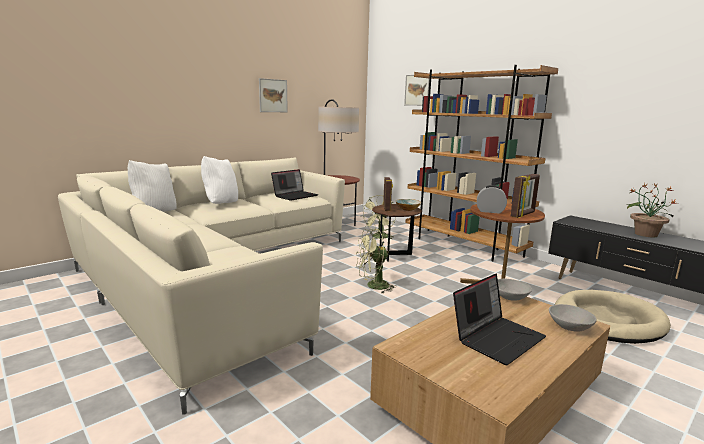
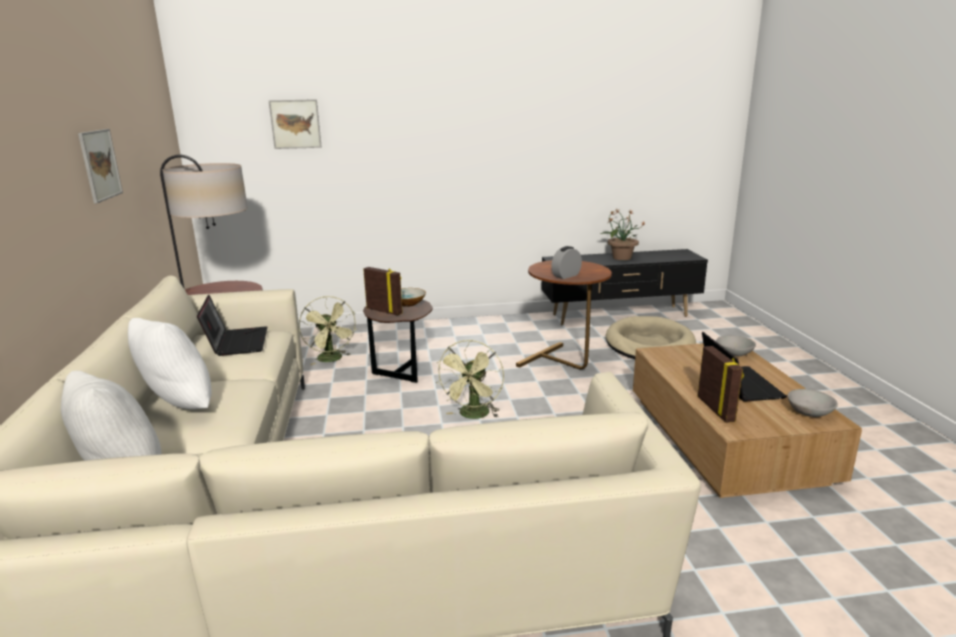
camera: 55 degrees left, 5 degrees up
brown bookcase [405,65,558,261] -> none
grey bowl [498,279,532,301] -> grey bowl moved to [788,389,838,417]
picture frame [510,174,540,218] -> picture frame moved to [698,346,744,423]

